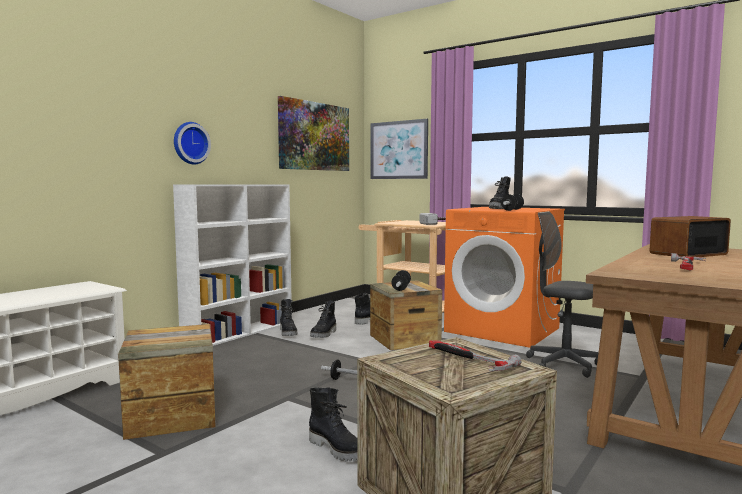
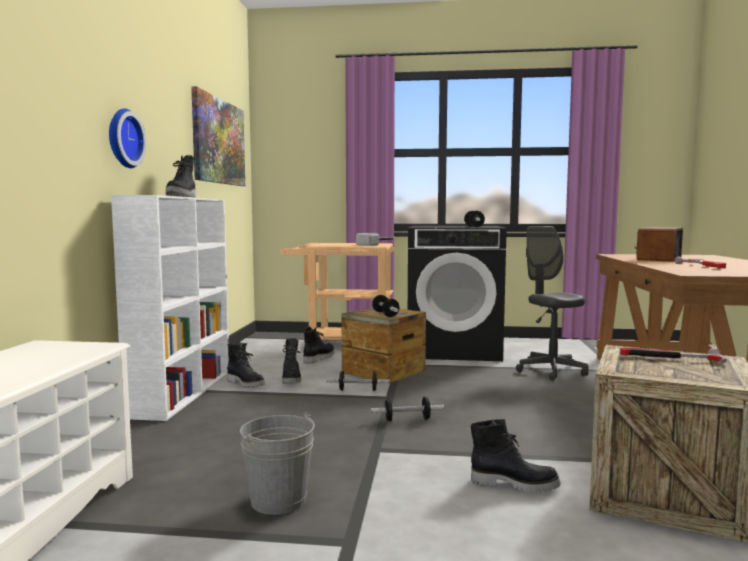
camera: 30 degrees left, 0 degrees up
crate [118,324,215,440] -> grey bucket [240,412,315,515]
picture [370,119,428,179] -> none
orange washing machine [444,207,565,348] -> black washing machine [408,226,507,361]
black boot [489,176,511,209] -> black boot moved to [166,155,196,198]
grey office chair [526,212,599,378] -> grey office chair turned 60 degrees clockwise [516,226,589,381]
none -> dumbbell [326,371,390,391]

